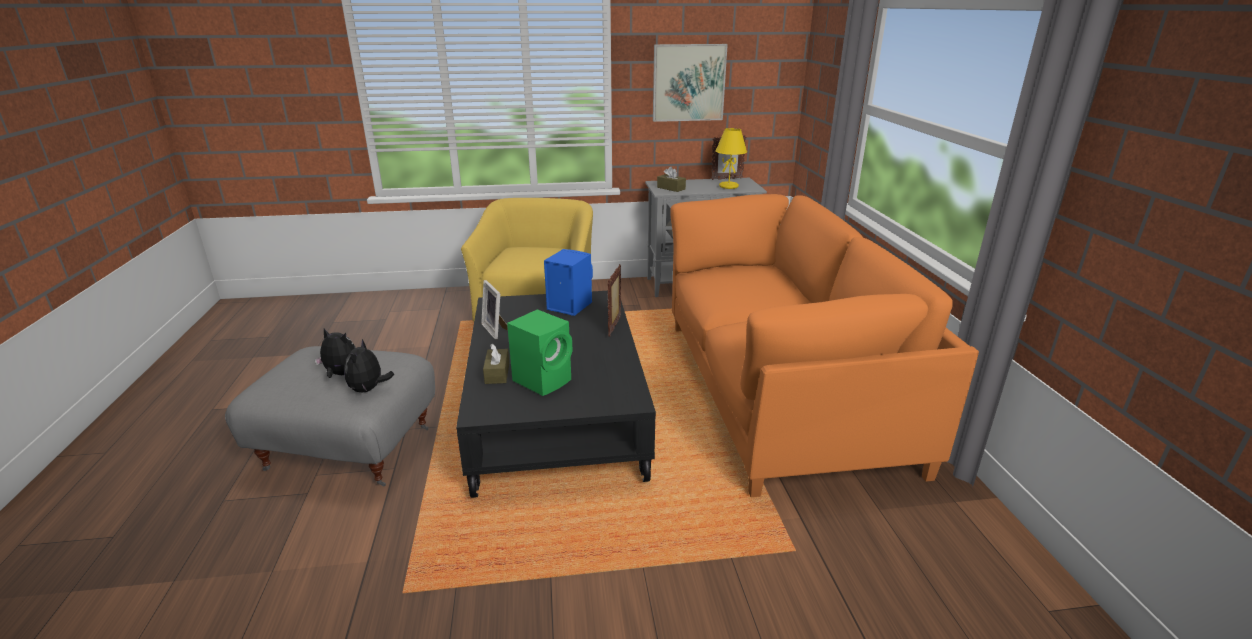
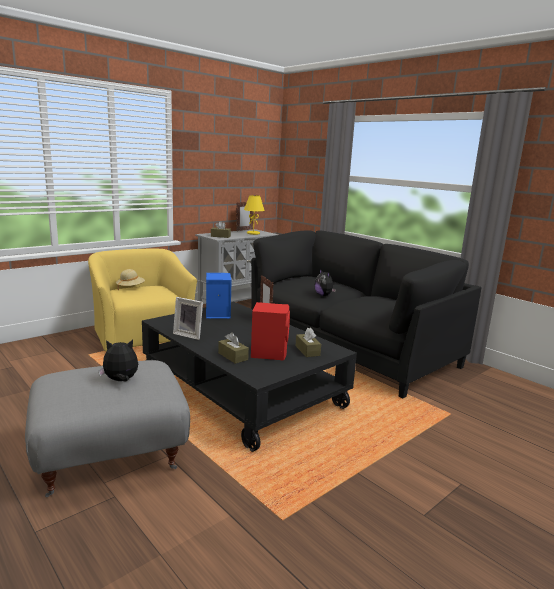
camera: 35 degrees left, 10 degrees down
plush toy [344,339,394,392] -> plush toy moved to [315,269,336,296]
green speaker [507,309,573,396] -> red speaker [251,302,290,361]
picture [653,44,728,122] -> none
orange sofa [670,194,979,497] -> black sofa [251,230,482,398]
none -> beige hat [116,269,145,291]
none -> brown tissue box [296,328,321,357]

